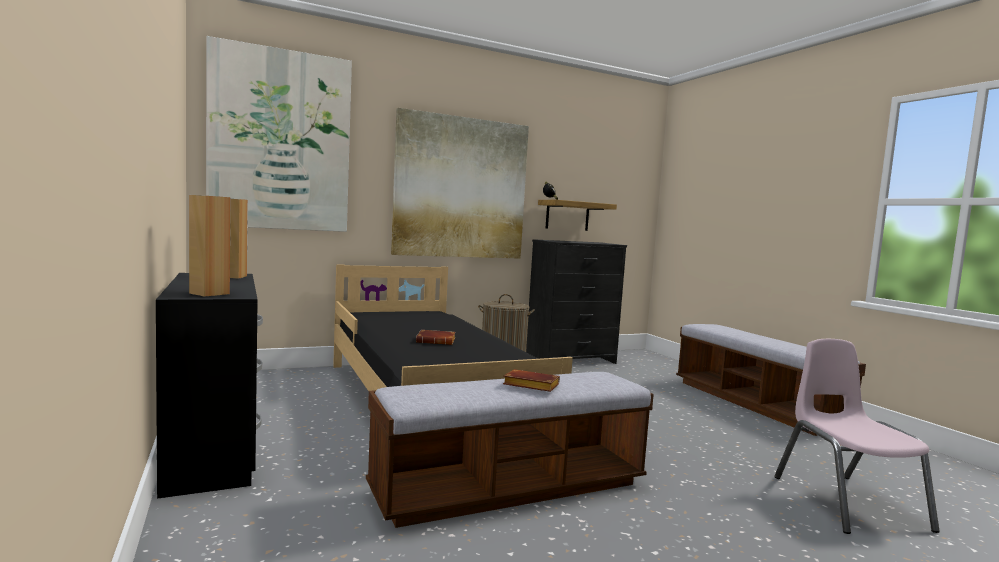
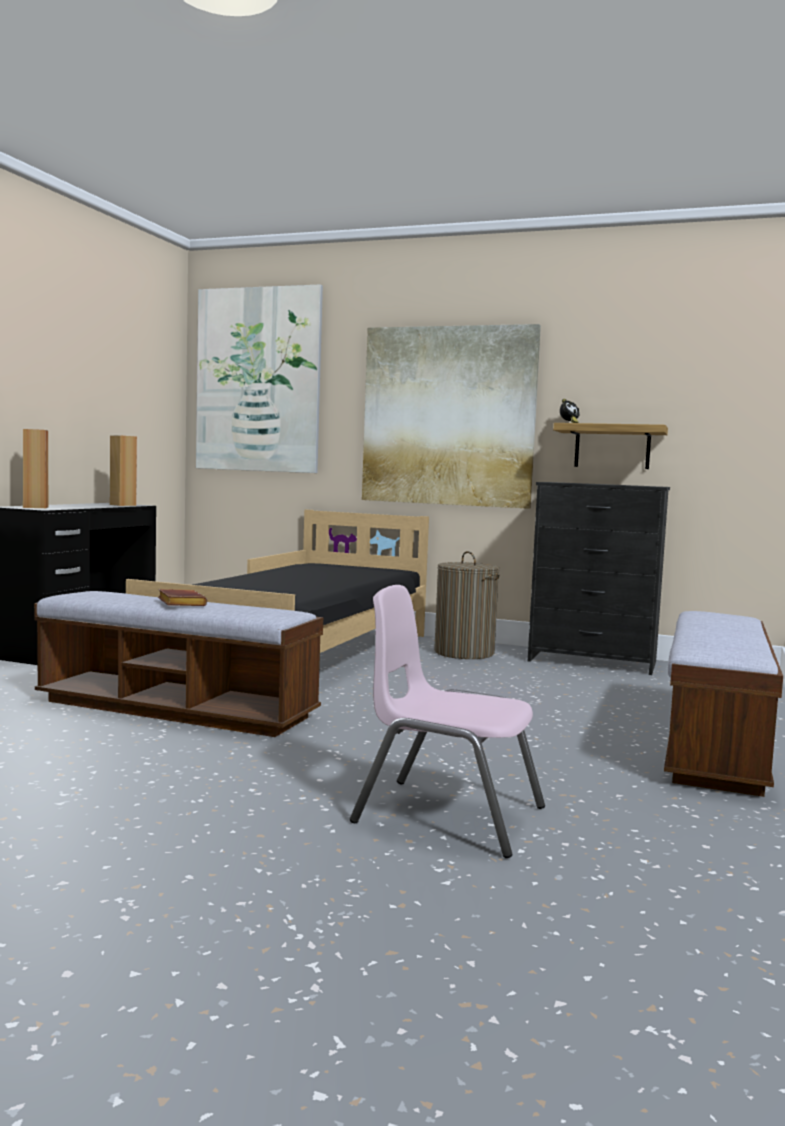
camera: 45 degrees right, 0 degrees up
brown book [416,330,456,345] -> none
pink chair [774,339,940,534] -> pink chair turned 105 degrees counterclockwise [350,585,545,858]

